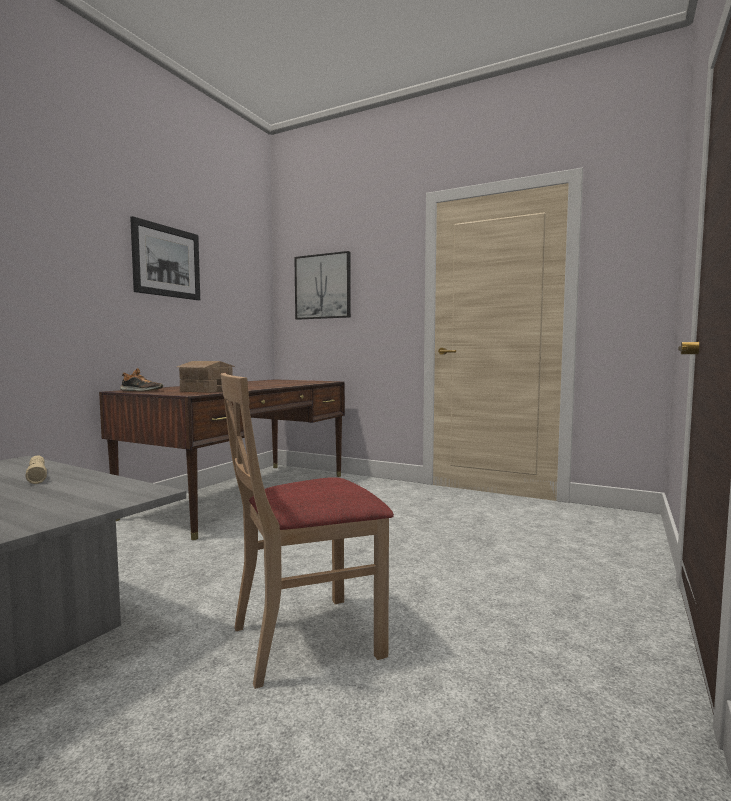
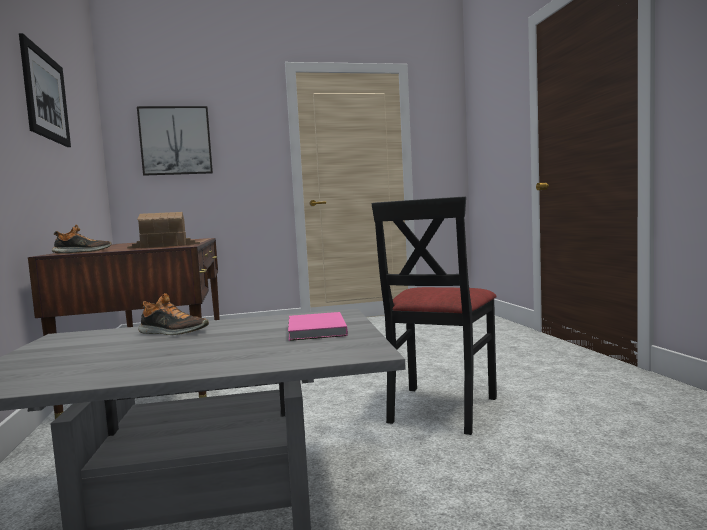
camera: 40 degrees left, 0 degrees up
beige flashlight [26,455,47,484] -> shoe [138,293,209,335]
beige chair [221,373,394,689] -> black chair [372,196,497,435]
none -> pink book [288,312,348,341]

